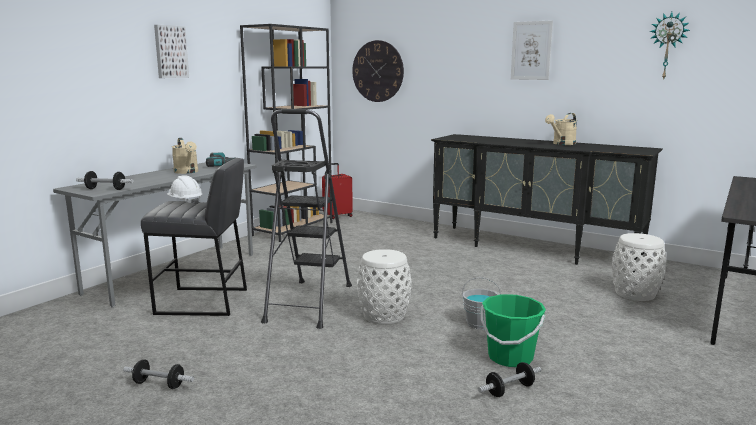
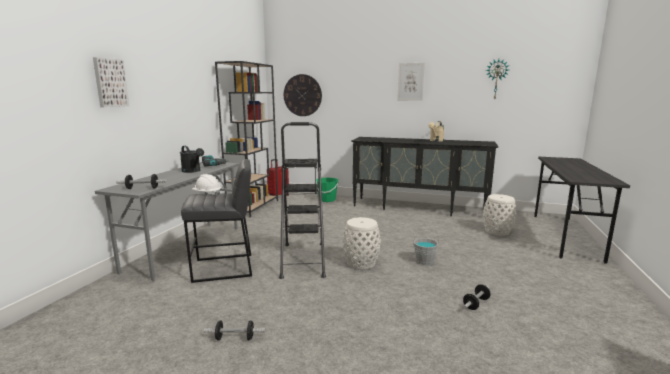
camera: 15 degrees left, 0 degrees up
picture [154,25,189,78] -> picture moved to [93,57,129,107]
beige watering can [172,138,198,174] -> black watering can [180,146,204,173]
green bucket [480,294,546,367] -> green bucket moved to [316,178,339,202]

